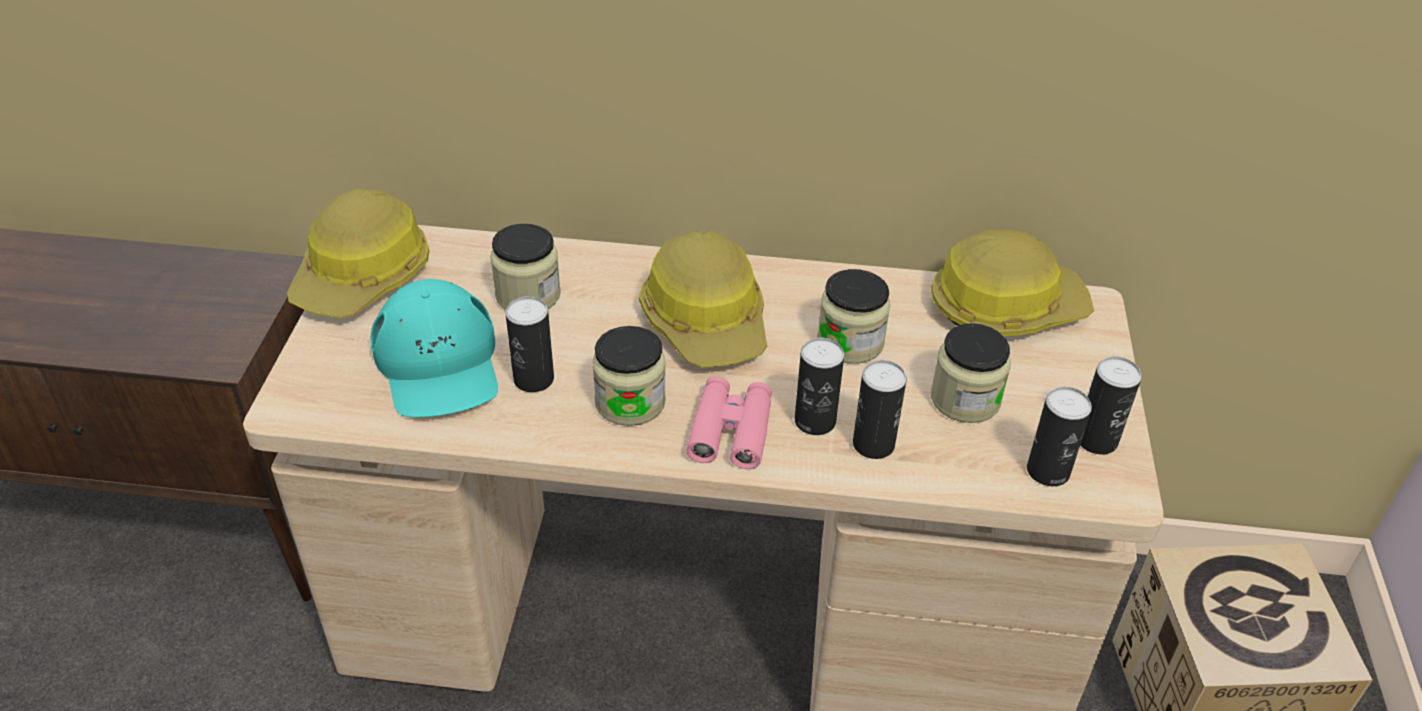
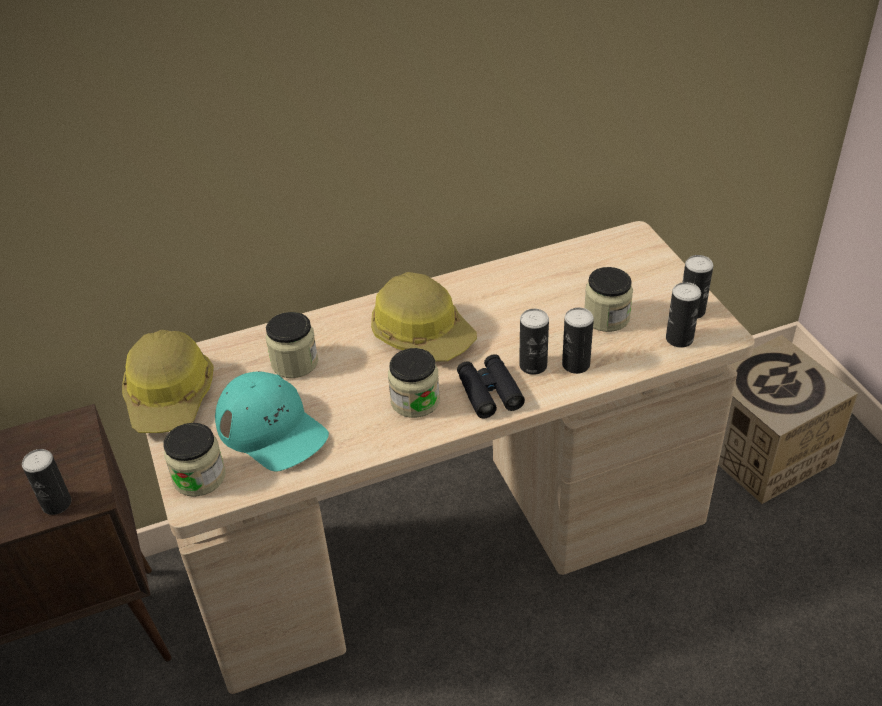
camera: 25 degrees left, 0 degrees up
can [505,296,554,392] -> can moved to [22,449,71,515]
pink binoculars [686,376,772,469] -> black binoculars [457,354,525,419]
jar [817,269,890,364] -> jar moved to [164,423,225,497]
hard hat [931,229,1094,336] -> none

